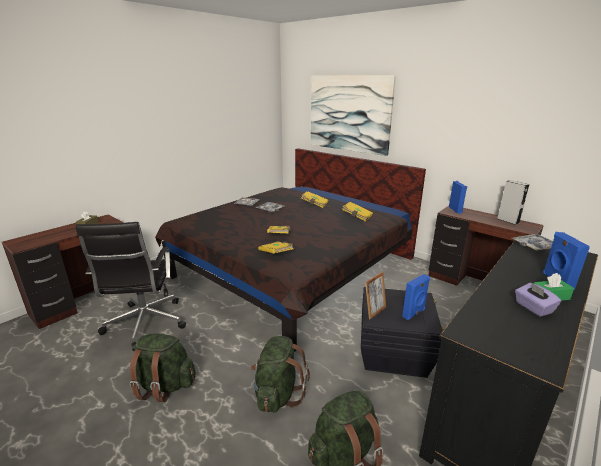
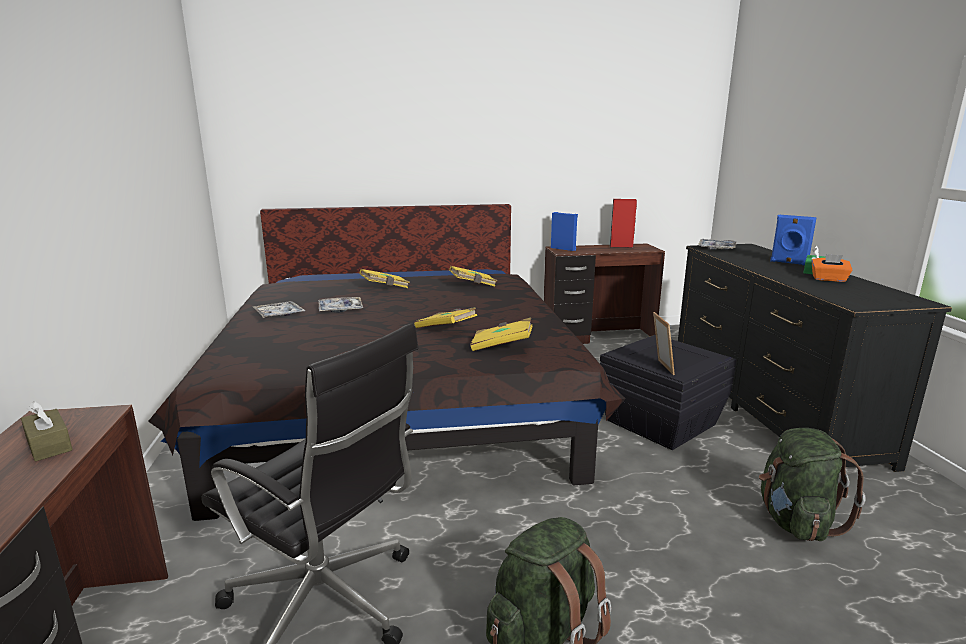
camera: 50 degrees left, 5 degrees down
green backpack [251,336,310,412] -> none
picture [311,75,396,156] -> none
blue speaker [402,274,430,320] -> none
grey speaker [497,180,529,225] -> red speaker [610,199,637,248]
purple tissue box [515,282,561,317] -> orange tissue box [812,254,852,282]

